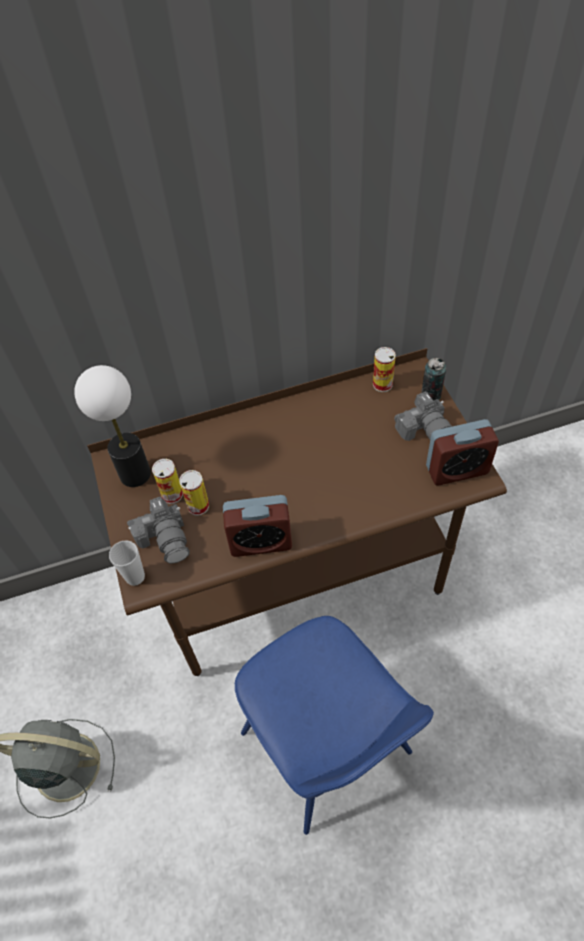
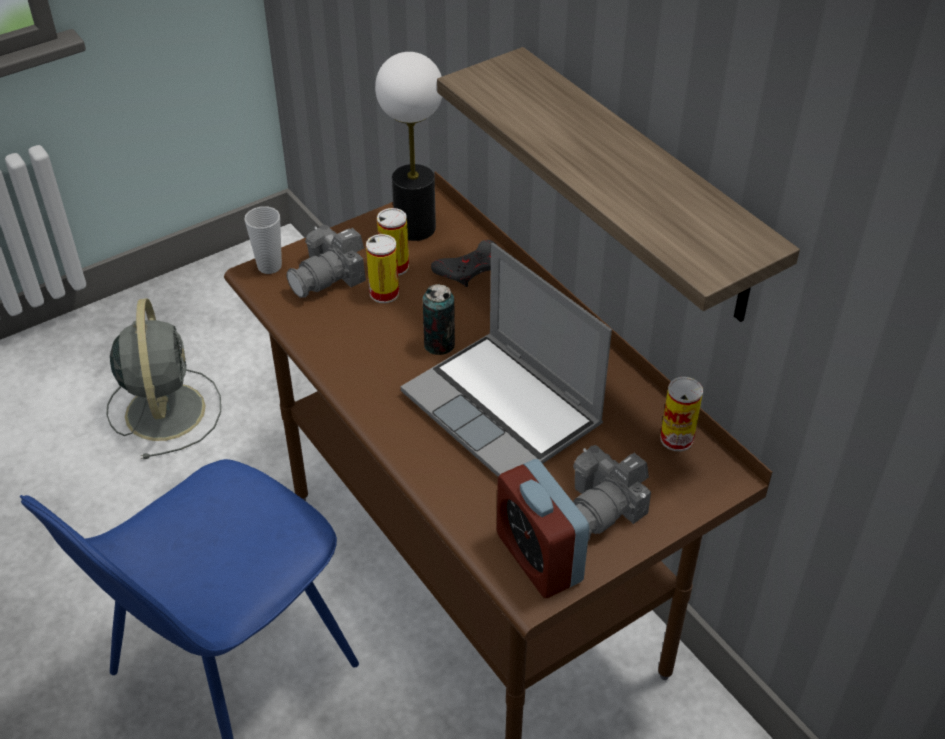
camera: 70 degrees right, 10 degrees down
alarm clock [223,495,292,557] -> none
can [421,358,446,401] -> can moved to [423,284,455,355]
none -> laptop [401,243,612,477]
none -> grey game controller [431,240,497,287]
none -> shelf [437,47,800,322]

